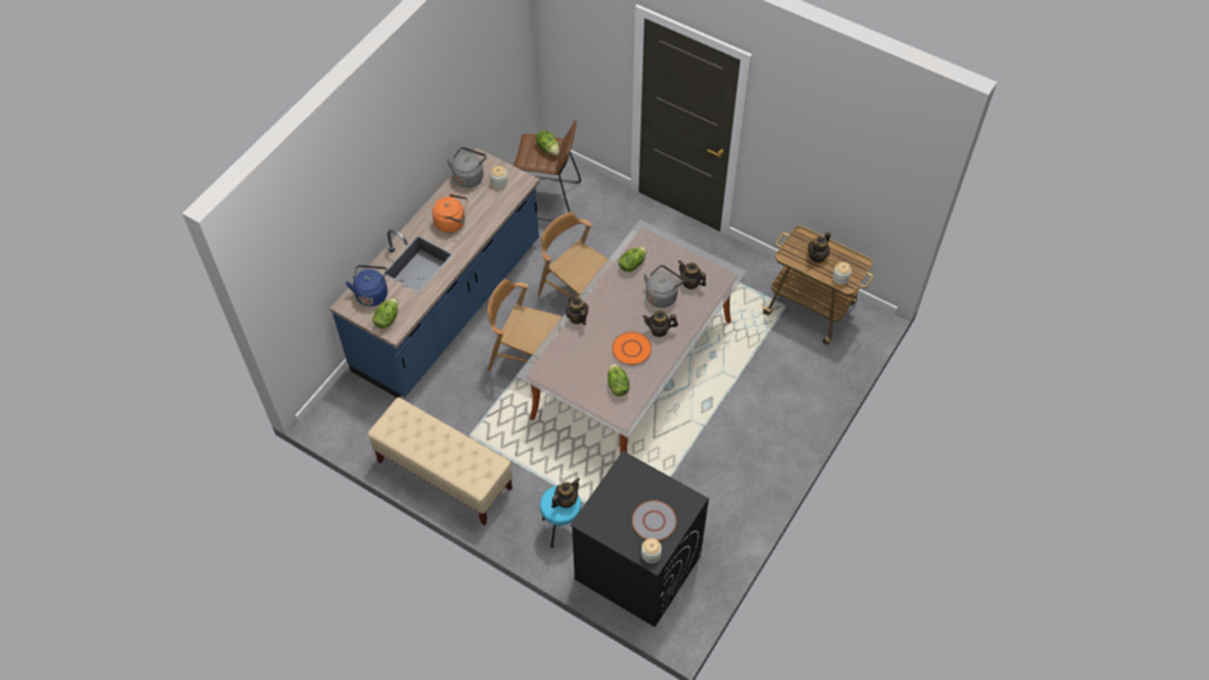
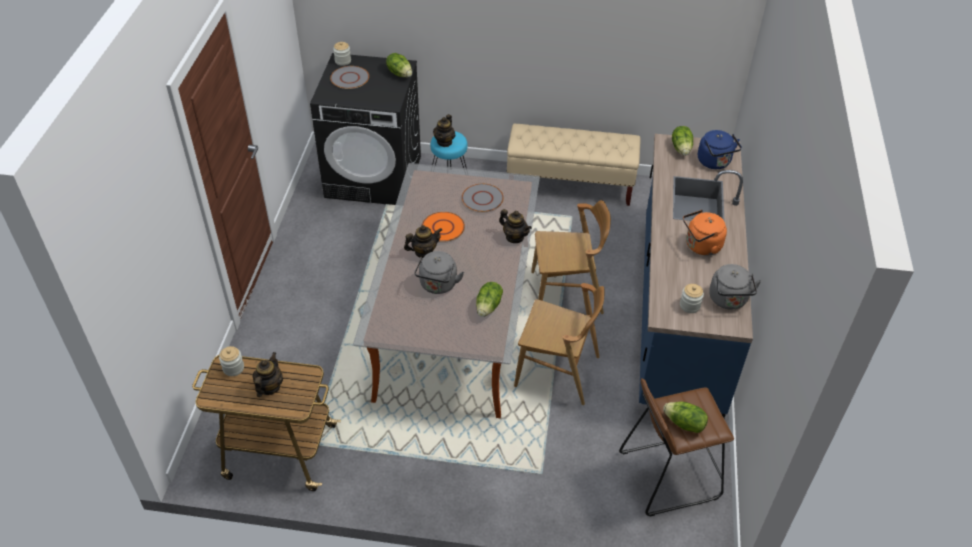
camera: 155 degrees right, 10 degrees down
lettuce [608,363,630,396] -> lettuce moved to [386,53,412,77]
teapot [678,260,706,289] -> none
none -> grey plate [462,184,504,212]

